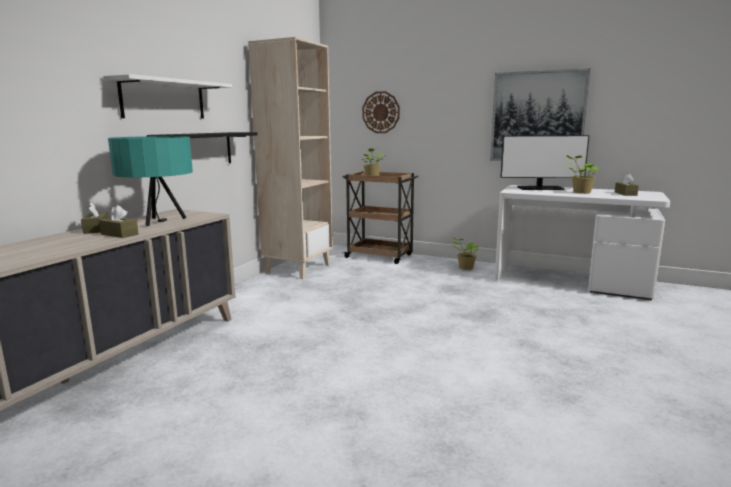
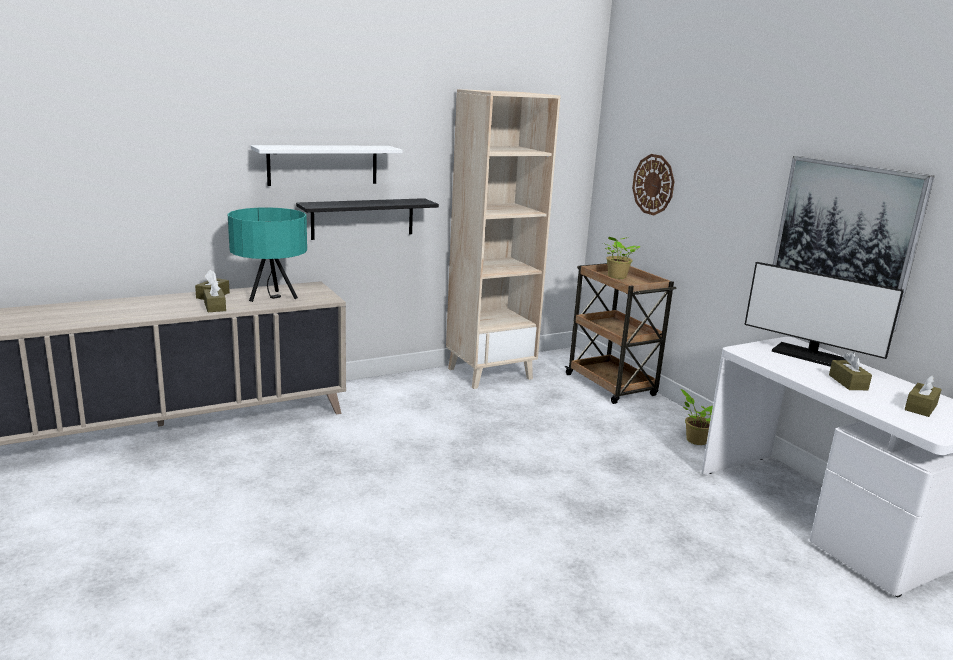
camera: 35 degrees right, 5 degrees up
potted plant [566,155,599,194] -> brown tissue box [829,352,872,390]

